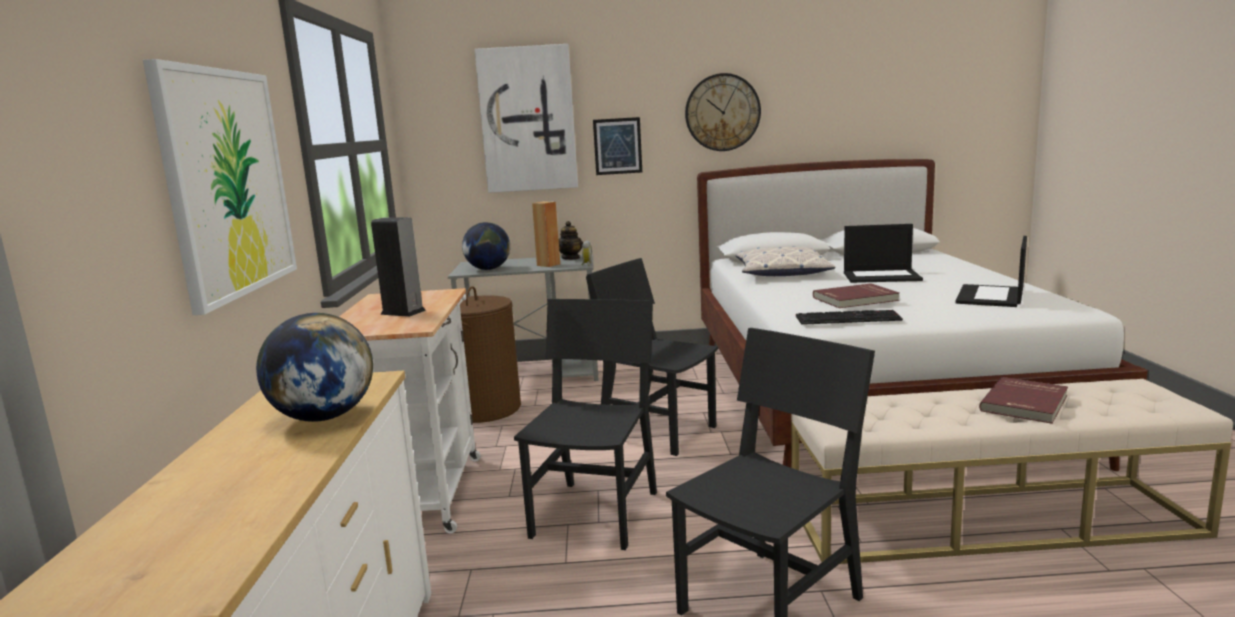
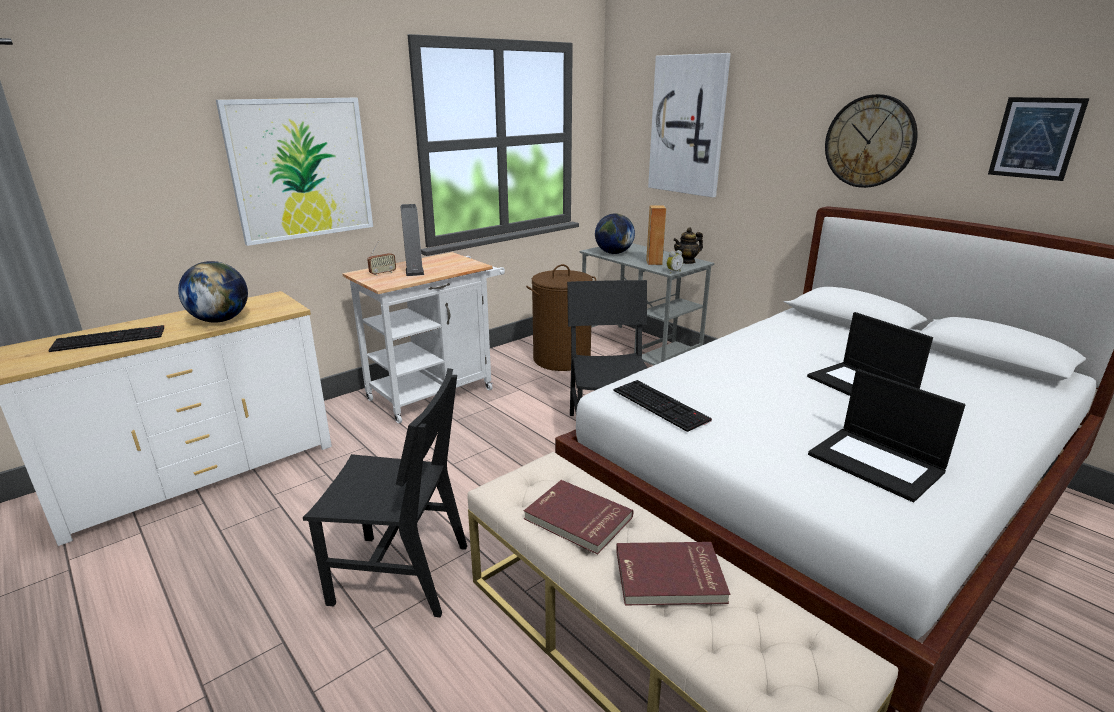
camera: 50 degrees right, 10 degrees up
black chair [514,299,657,550] -> none
picture [593,117,642,175] -> picture moved to [988,97,1090,181]
pillow [736,246,836,276] -> none
red book [813,283,900,308] -> red book moved to [524,480,633,555]
laptop [955,236,1027,307] -> laptop turned 120 degrees counterclockwise [808,369,965,502]
none -> keyboard [48,325,165,352]
none -> radio [367,241,396,276]

